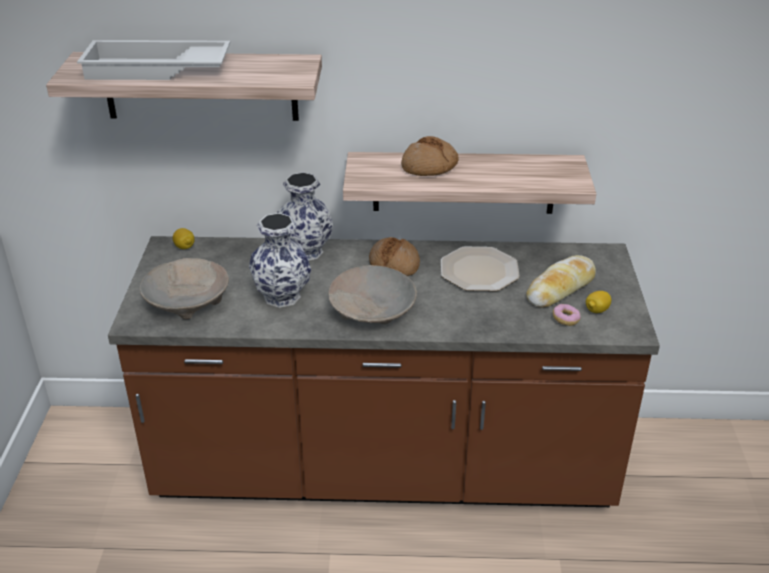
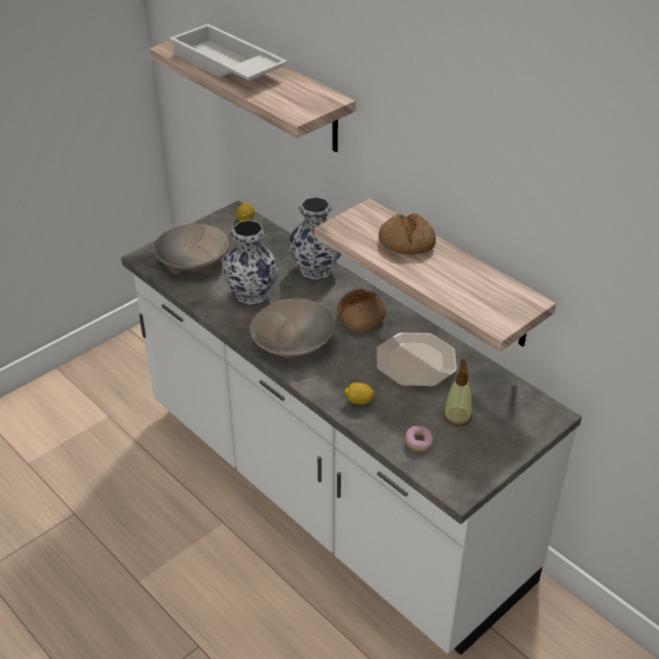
camera: 45 degrees right, 5 degrees up
brown counter [108,236,660,507] -> white counter [121,201,582,655]
bread [526,255,596,308] -> soap dispenser [443,359,472,427]
lemon [586,291,611,313] -> lemon moved to [345,382,375,405]

